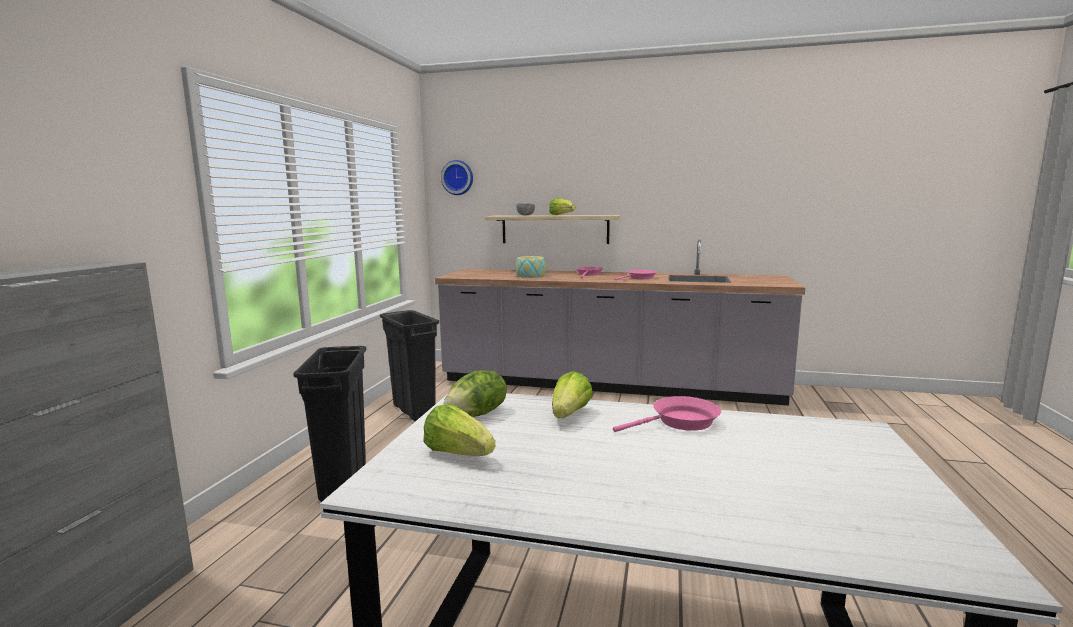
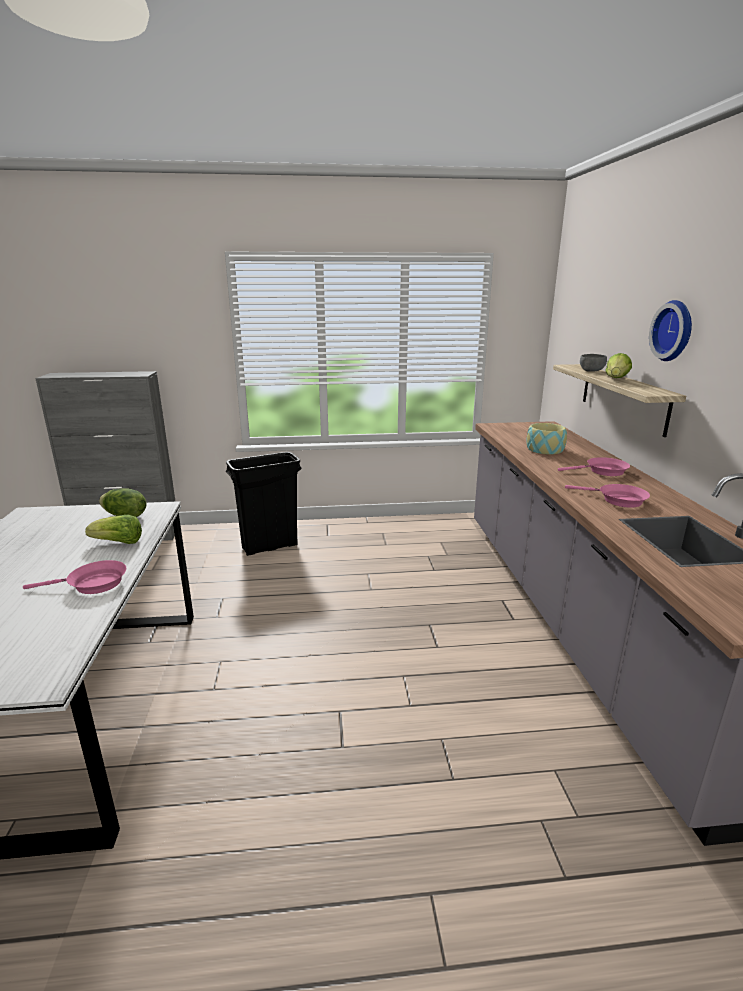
camera: 70 degrees right, 10 degrees up
black trash can [380,310,439,421] -> none
lettuce [423,404,495,456] -> none
wall clock [441,160,473,195] -> wall clock moved to [649,300,692,361]
pink frying pan [613,396,721,432] -> pink frying pan turned 60 degrees counterclockwise [23,560,126,594]

